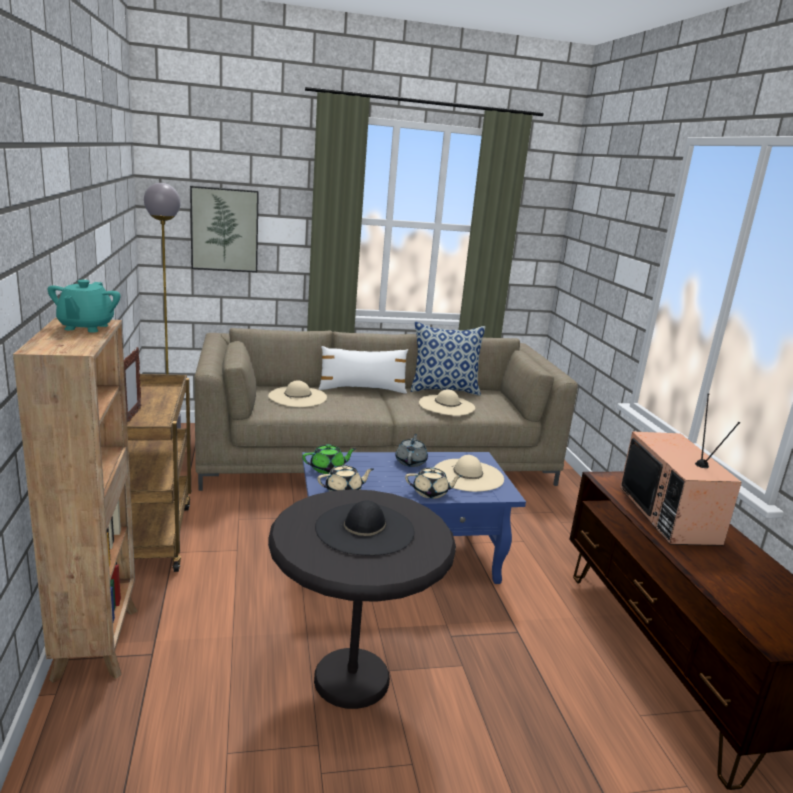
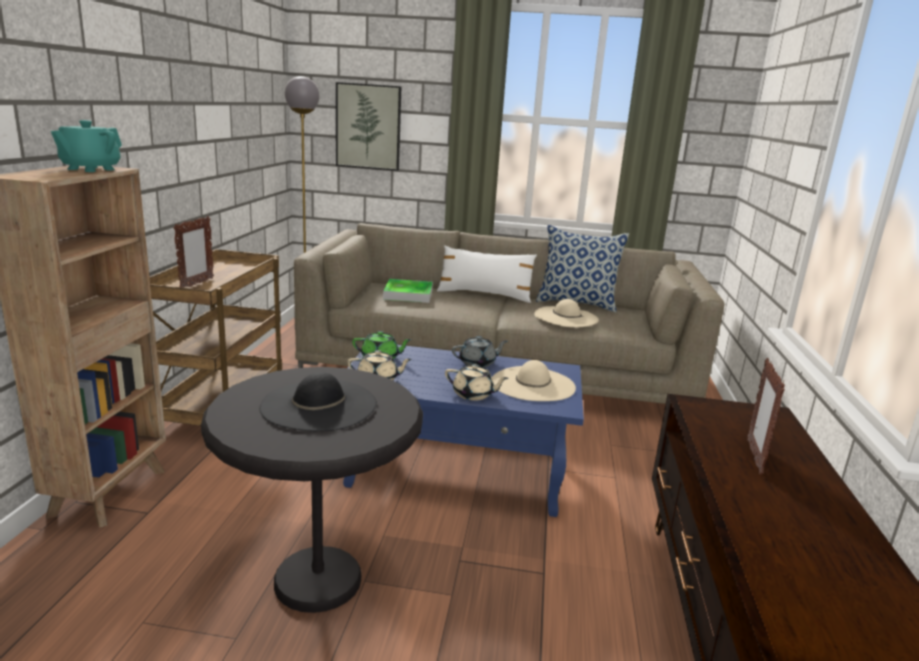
camera: 20 degrees right, 0 degrees up
beige hat [268,380,327,407] -> tray [383,279,433,303]
grey teapot [395,434,428,467] -> grey teapot turned 45 degrees clockwise [452,336,508,368]
television [620,393,742,546] -> picture frame [747,358,785,475]

